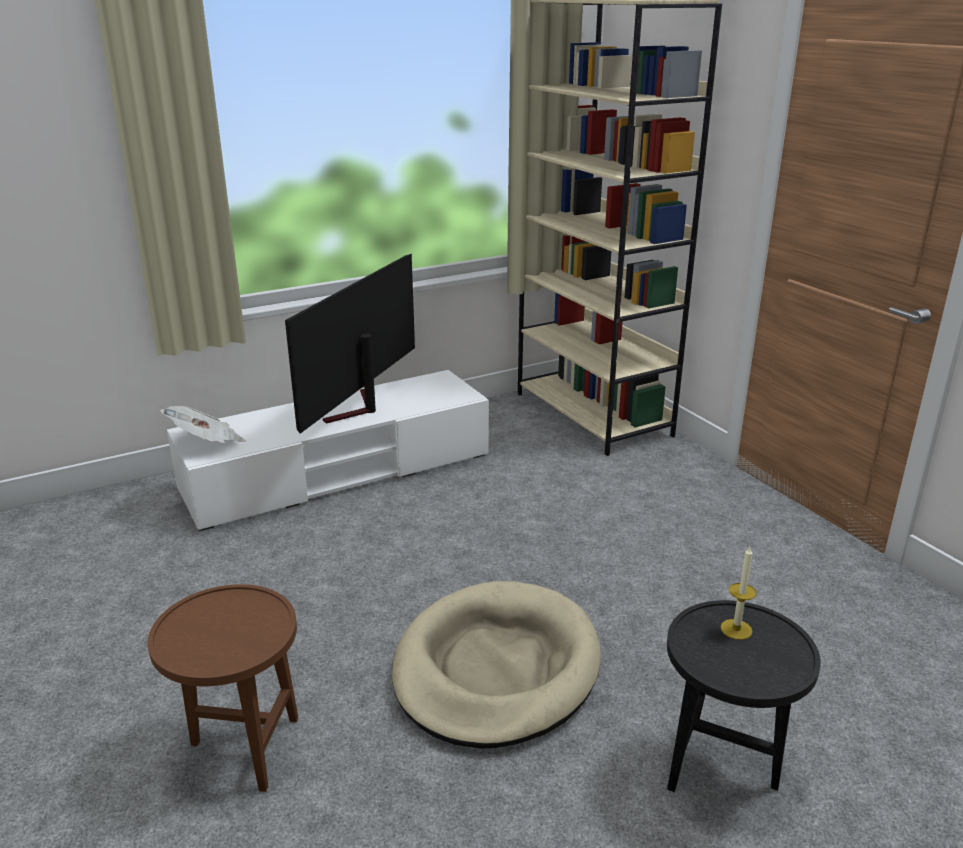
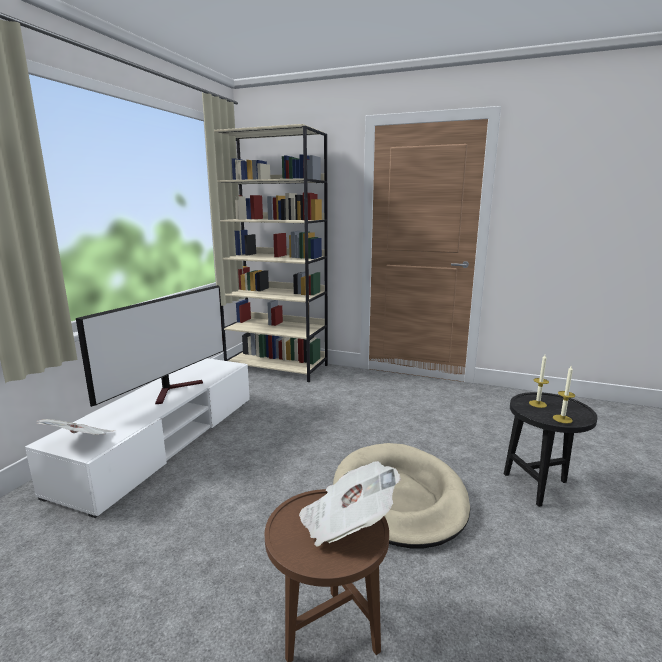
camera: 40 degrees left, 10 degrees down
television [285,254,415,434] -> television turned 135 degrees counterclockwise [76,285,224,407]
none -> newspaper [299,461,401,547]
none -> candle [553,366,575,423]

